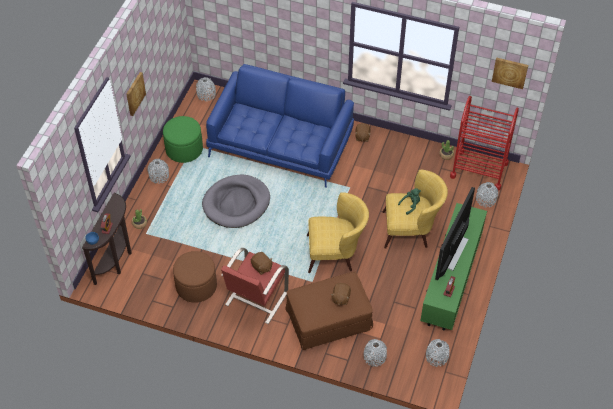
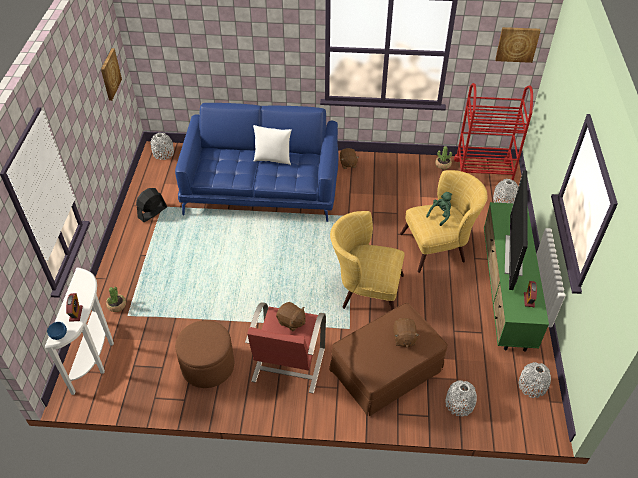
camera: 15 degrees left, 5 degrees down
brown console table [82,192,131,285] -> white console table [45,267,114,395]
picture [126,72,146,116] -> picture moved to [101,48,122,101]
grey vase [148,159,169,184] -> none
green ottoman [163,116,203,163] -> black fan [136,188,167,222]
grey dog bed [202,175,270,228] -> none
yellow armchair [307,192,369,273] -> yellow armchair turned 150 degrees counterclockwise [330,211,405,310]
none -> white pillow [253,125,292,165]

